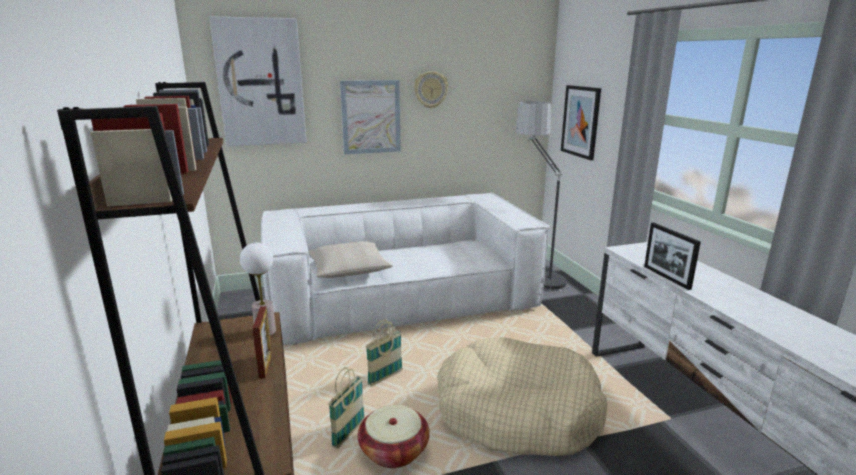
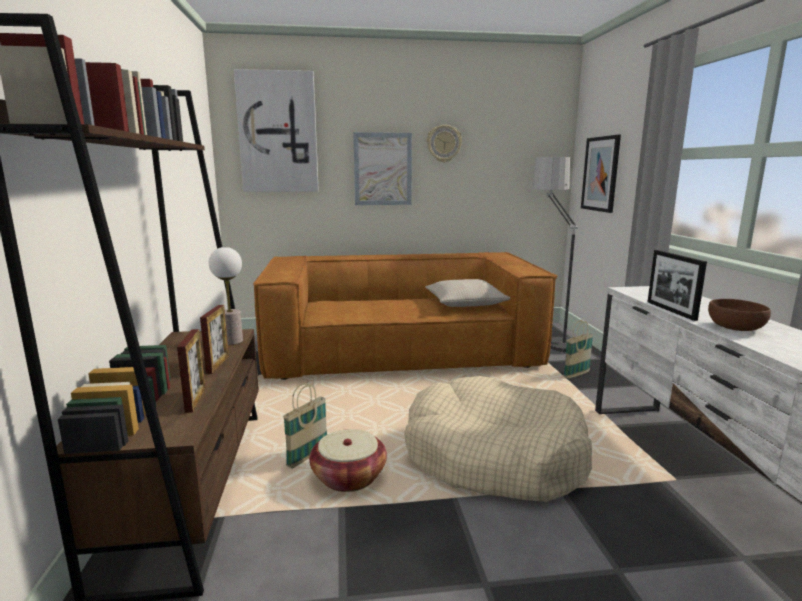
camera: 10 degrees right, 5 degrees down
white sofa [261,193,550,345] -> brown sofa [253,252,557,380]
beige pillow [309,241,393,278] -> beige pillow moved to [425,279,510,307]
basket [366,320,403,386] -> basket moved to [563,320,593,378]
none -> picture frame [177,329,206,413]
none -> brown bowl [708,299,771,331]

